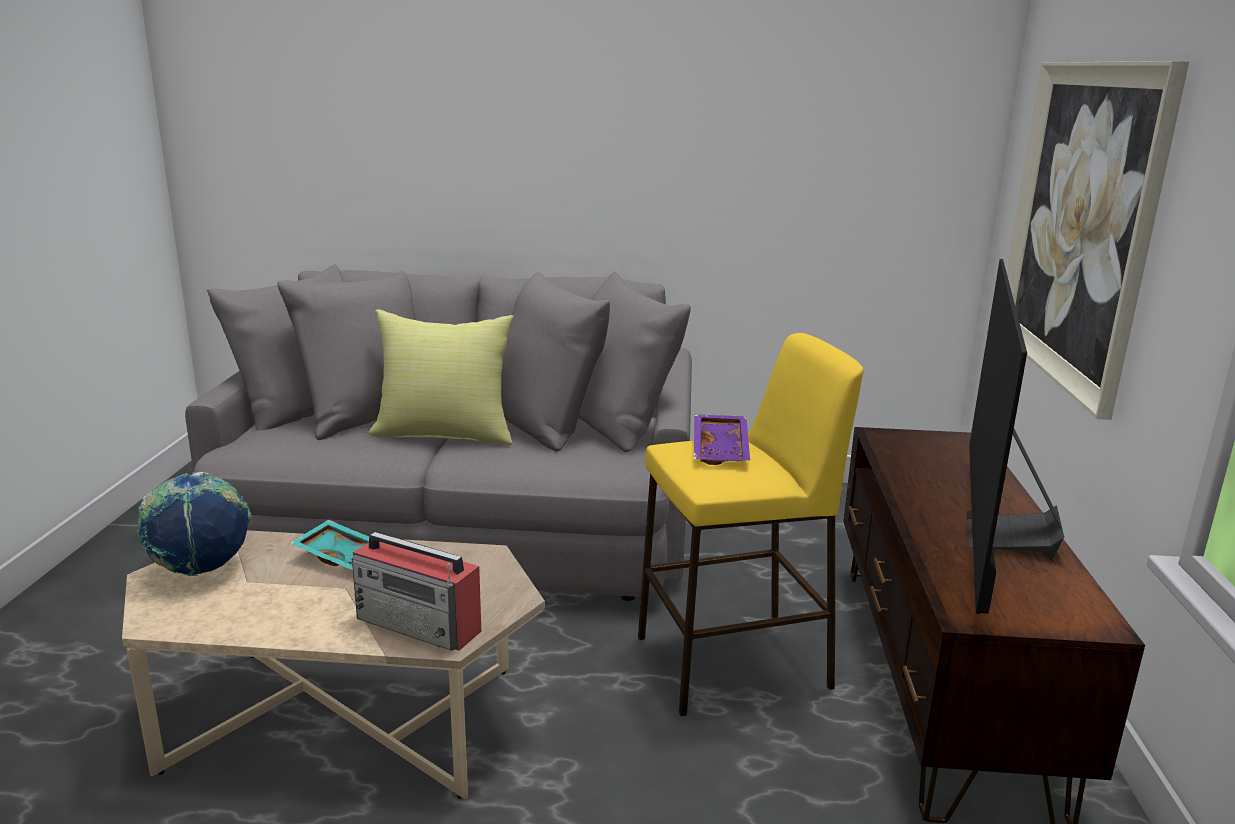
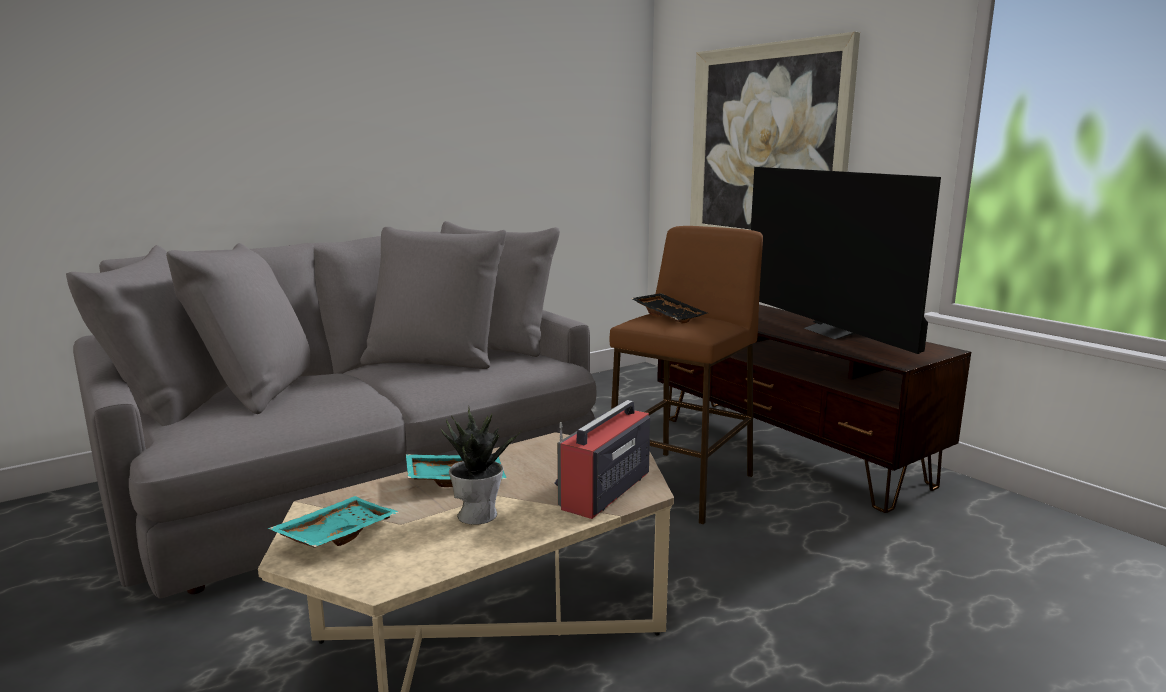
camera: 40 degrees left, 5 degrees down
globe [137,472,251,576] -> turquoise tray [268,496,399,547]
radio [352,532,481,651] -> radio turned 135 degrees clockwise [555,400,650,519]
yellow pillow [368,309,514,445] -> none
yellow stool [638,333,863,716] -> brown stool [610,226,763,524]
purple tray [694,415,750,465] -> black tray [631,293,707,324]
none -> potted plant [441,405,521,525]

